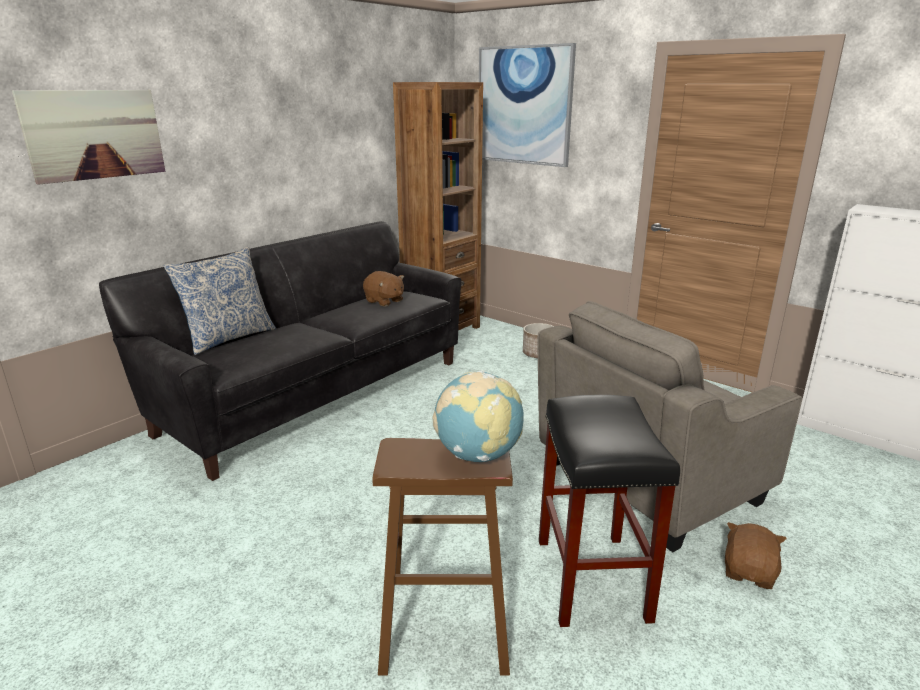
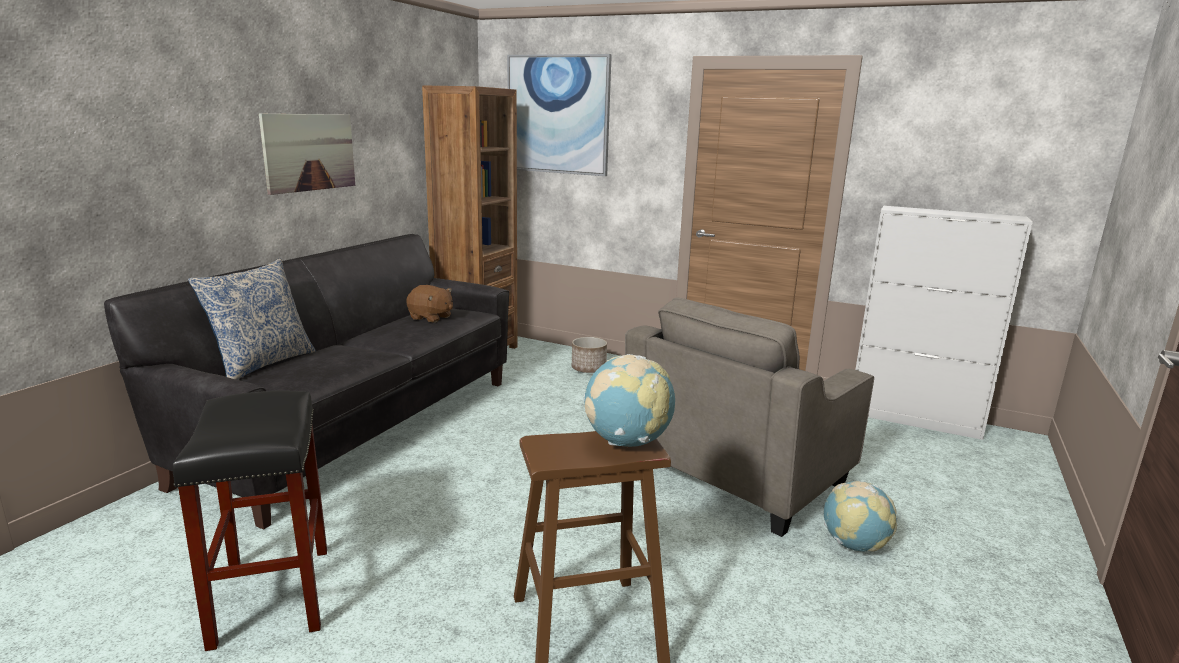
camera: 15 degrees left, 5 degrees down
picture [12,90,166,185] -> picture moved to [259,113,355,195]
black stool [539,395,680,627] -> black stool moved to [173,391,327,651]
brown plush toy [725,522,787,589] -> globe [824,481,897,551]

